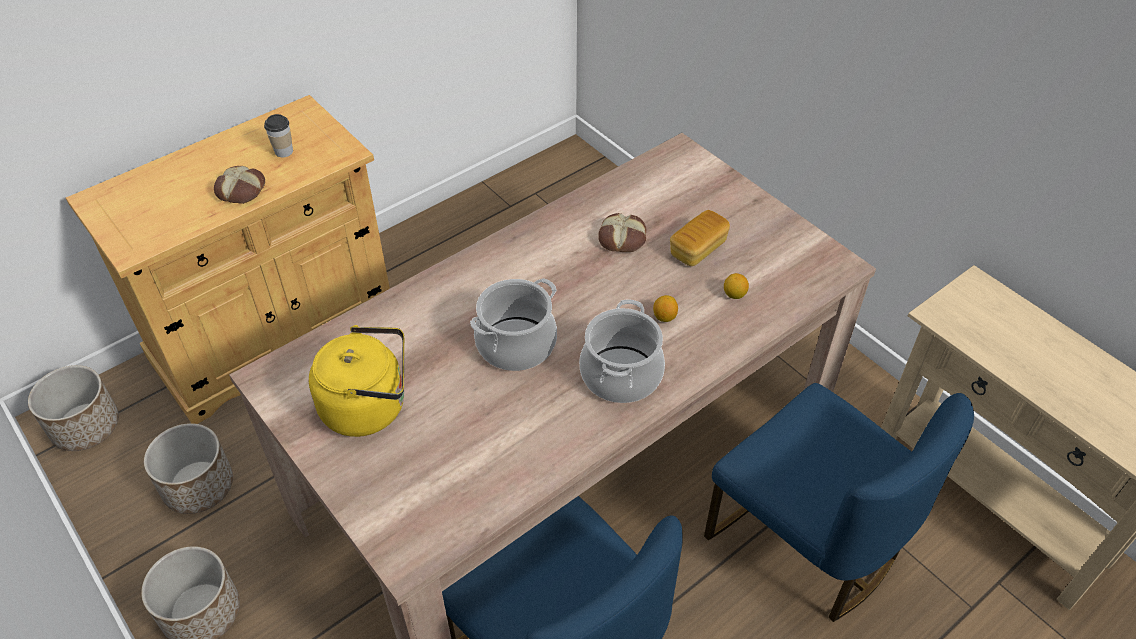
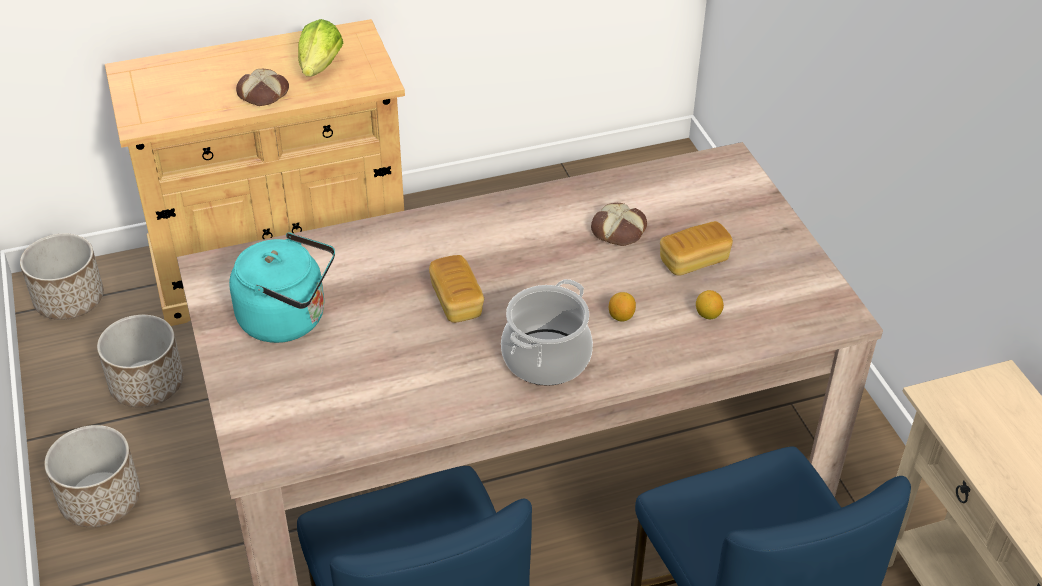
camera: 20 degrees right, 5 degrees down
cup [264,114,293,157] -> lettuce [298,19,343,77]
yellow kettle [309,325,404,437] -> turquoise kettle [229,232,335,343]
cooking pot [470,278,557,371] -> bread [429,255,484,323]

